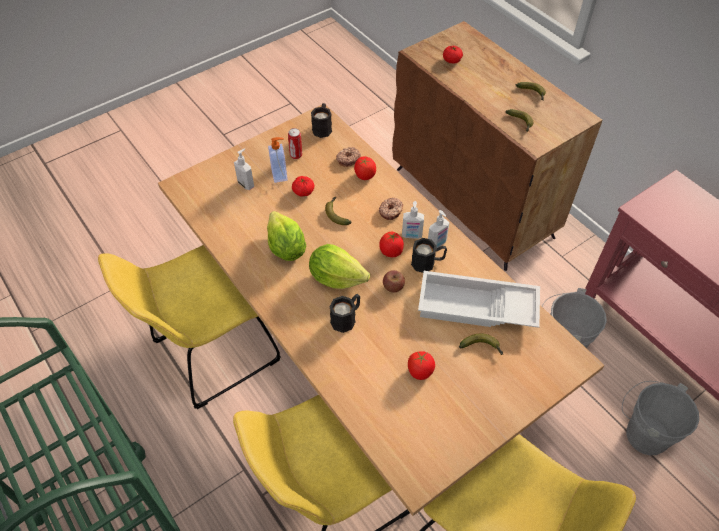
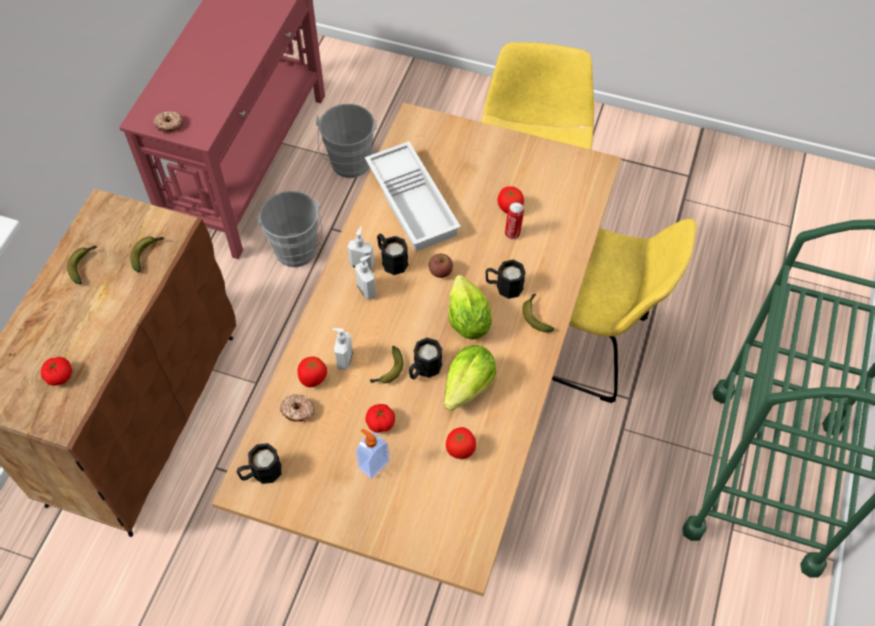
camera: 125 degrees left, 5 degrees up
yellow chair [98,245,281,409] -> none
soap dispenser [234,149,254,190] -> soap dispenser moved to [332,328,353,370]
can [288,128,302,159] -> can moved to [505,202,524,239]
donut [379,197,403,220] -> donut moved to [153,111,183,133]
tomato [379,232,404,257] -> tomato moved to [446,427,476,459]
banana [459,333,503,355] -> banana moved to [522,294,555,332]
none -> black mug [409,338,442,380]

